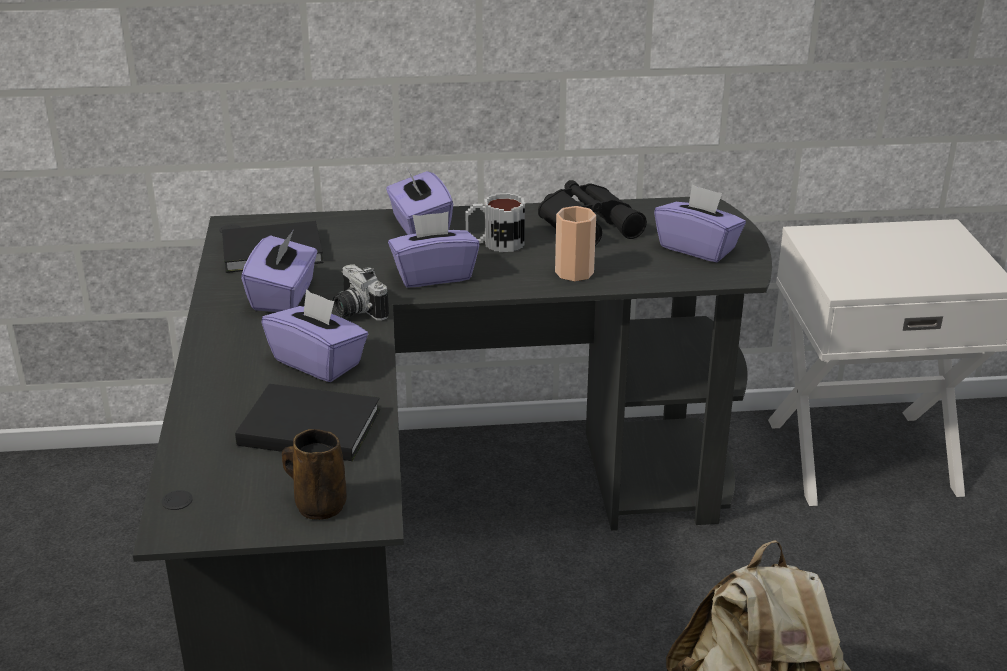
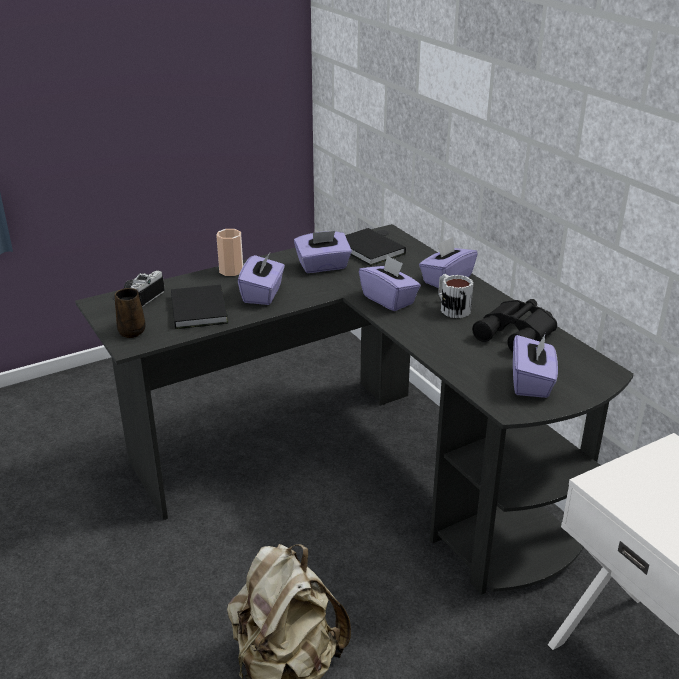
camera: 65 degrees right, 0 degrees up
camera [333,264,389,321] -> camera moved to [124,270,165,307]
cup [555,206,596,281] -> cup moved to [216,229,243,276]

